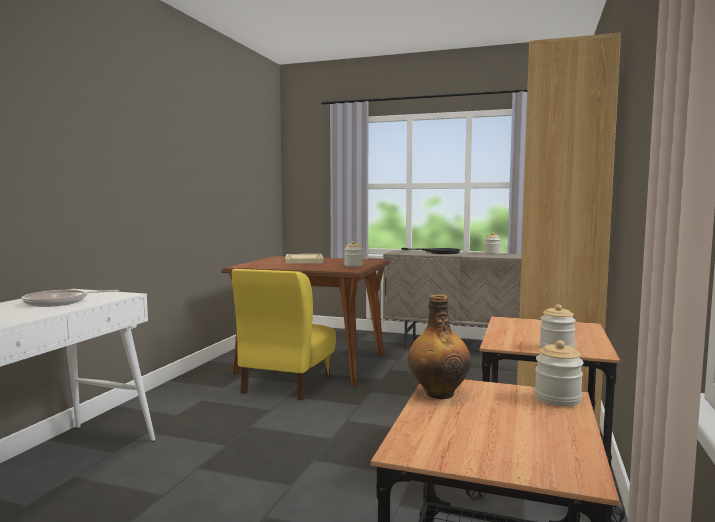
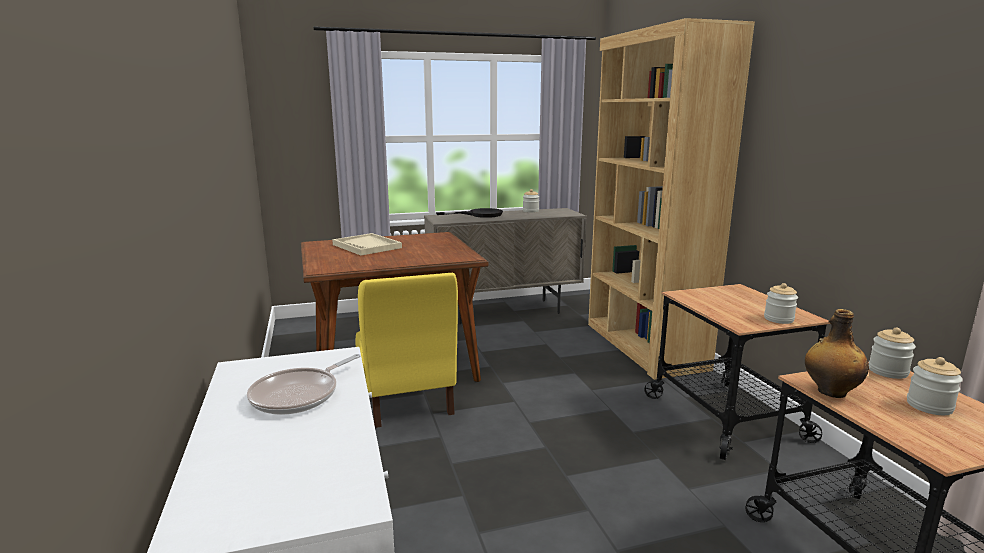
camera: 35 degrees left, 10 degrees up
jar [344,241,363,267] -> jar moved to [907,357,963,415]

